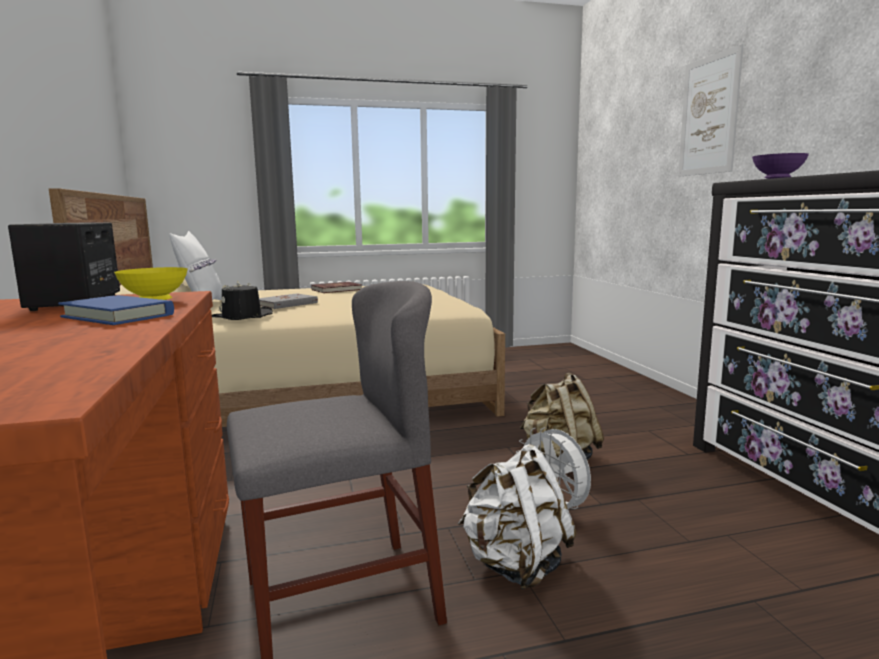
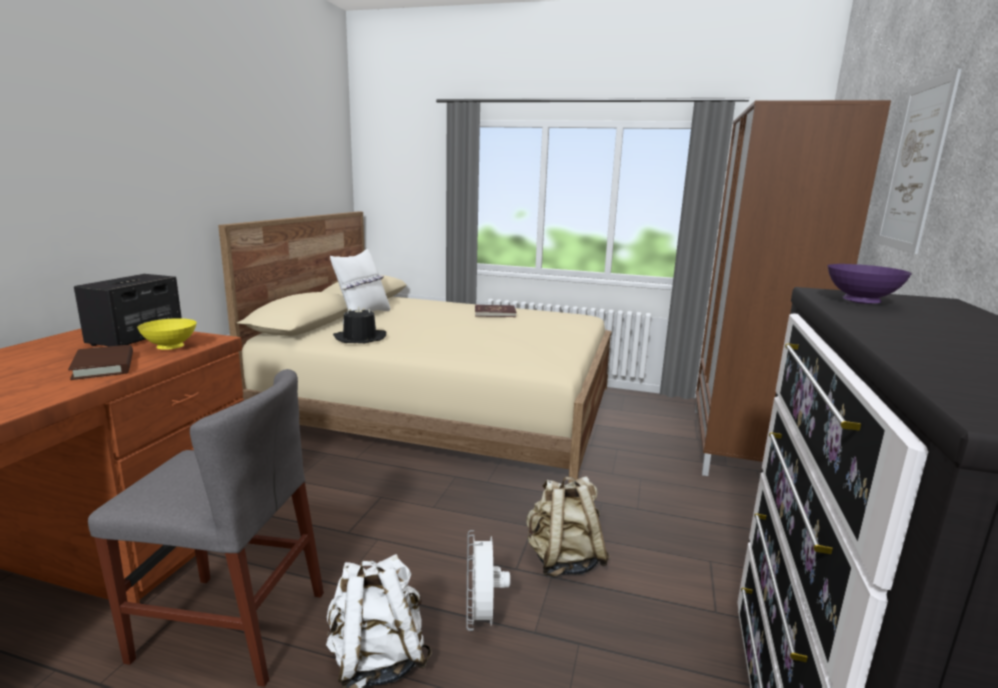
camera: 30 degrees right, 5 degrees up
blue book [58,295,174,325] -> brown book [68,345,133,380]
grey book [259,293,318,309] -> none
none -> brown wardrobe [695,100,891,476]

